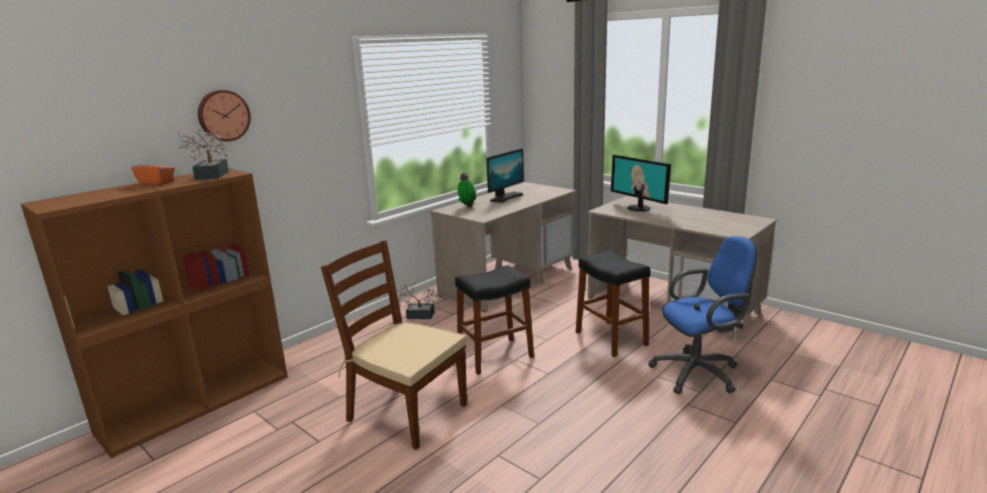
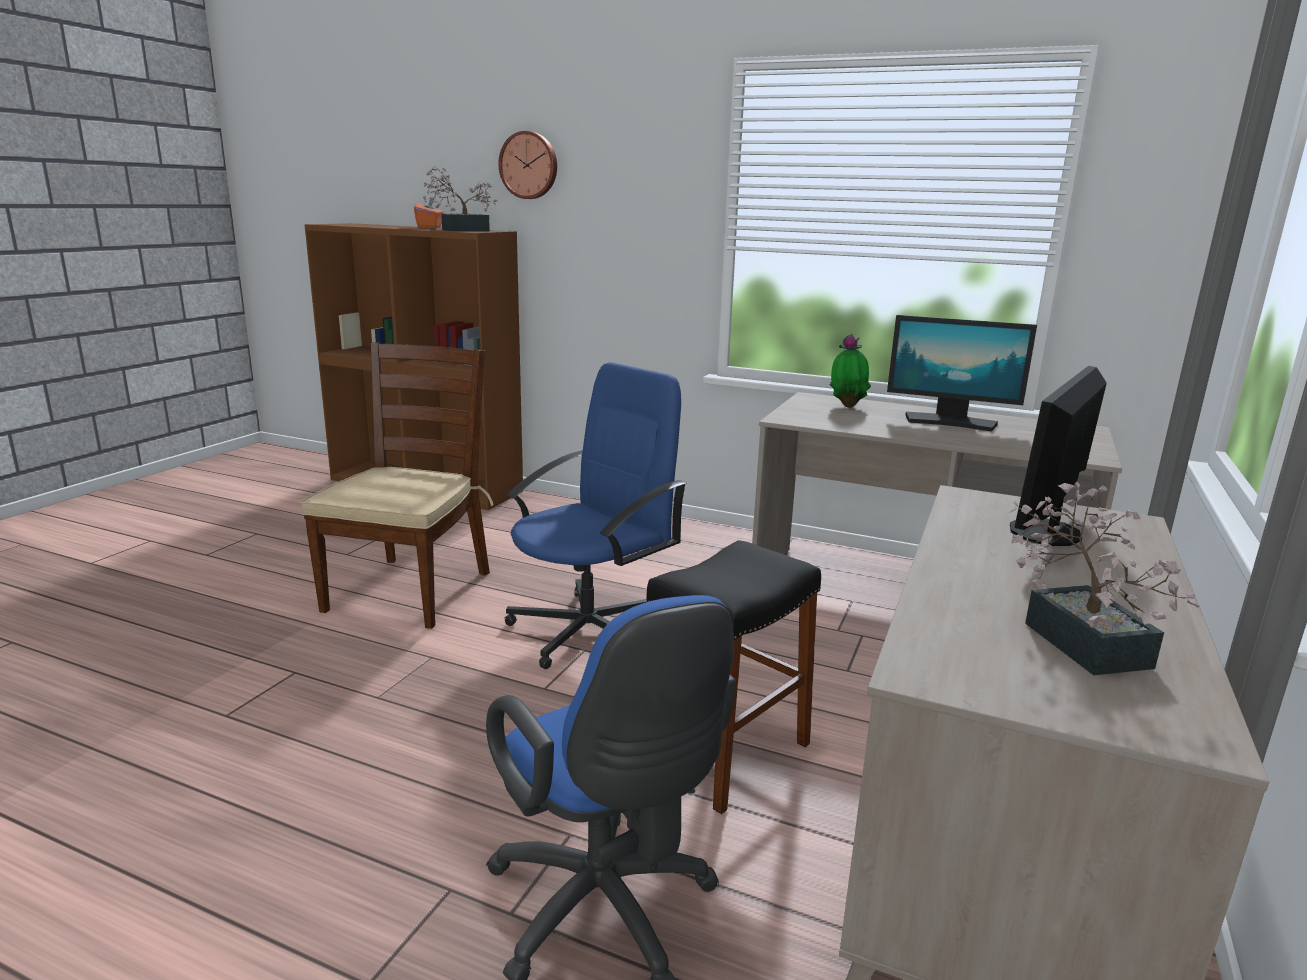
camera: 70 degrees right, 0 degrees up
potted plant [397,280,439,319] -> potted plant moved to [1009,482,1200,675]
black stool [455,265,534,375] -> blue office chair [504,362,687,669]

